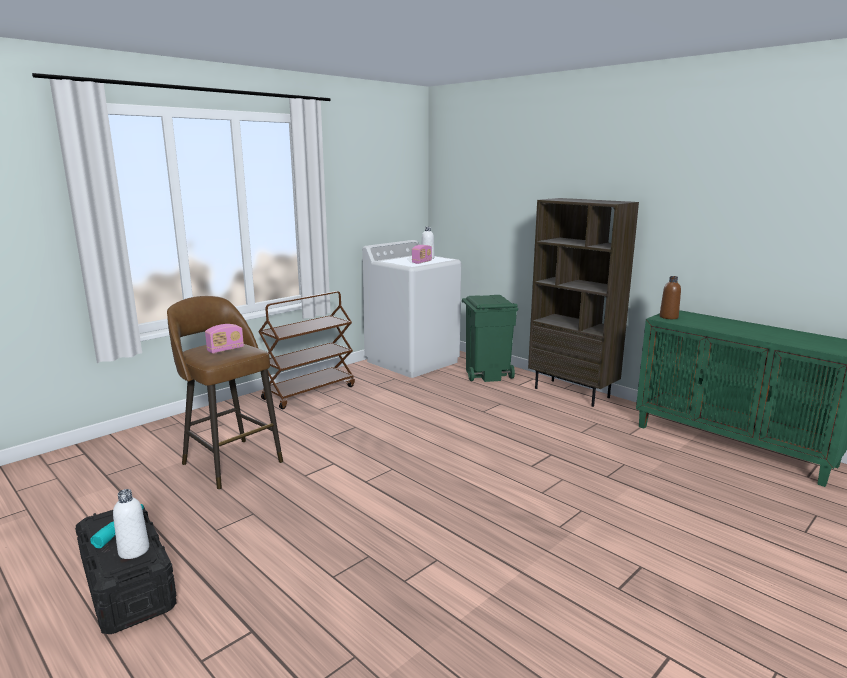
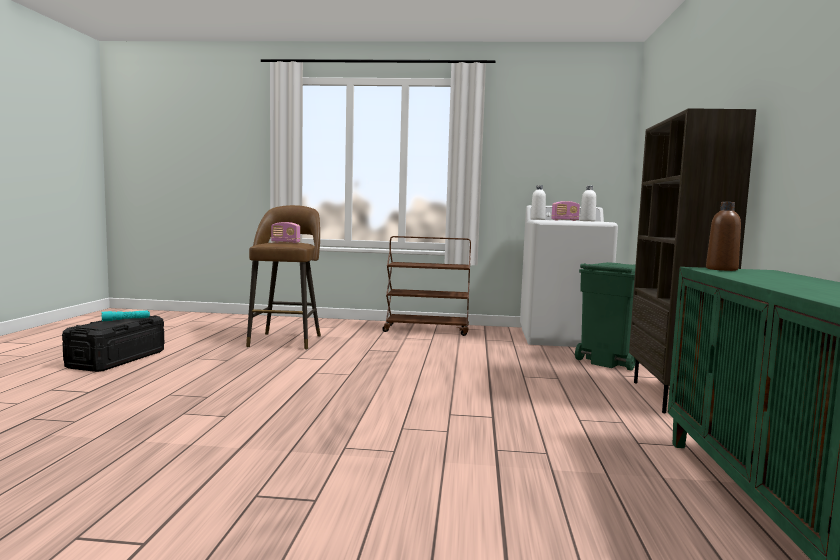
camera: 50 degrees right, 10 degrees down
white bottle [113,489,149,559] -> white bottle moved to [531,185,546,220]

